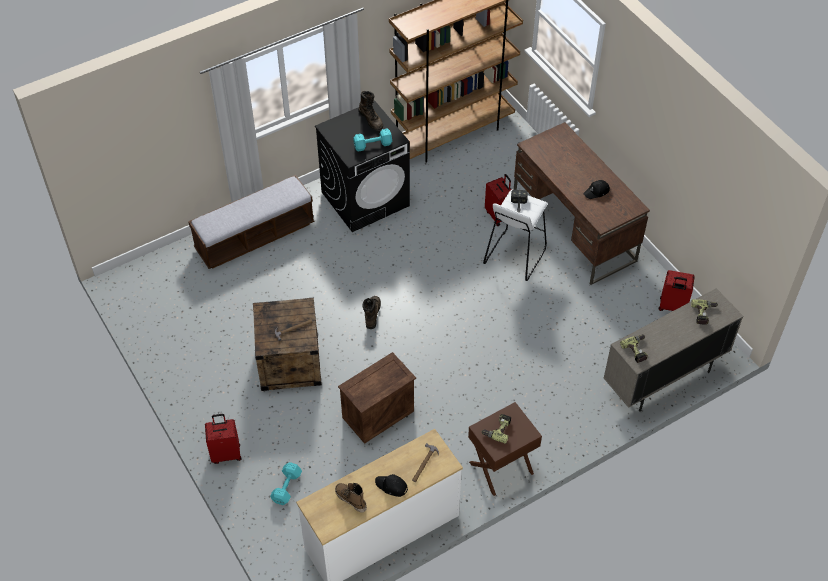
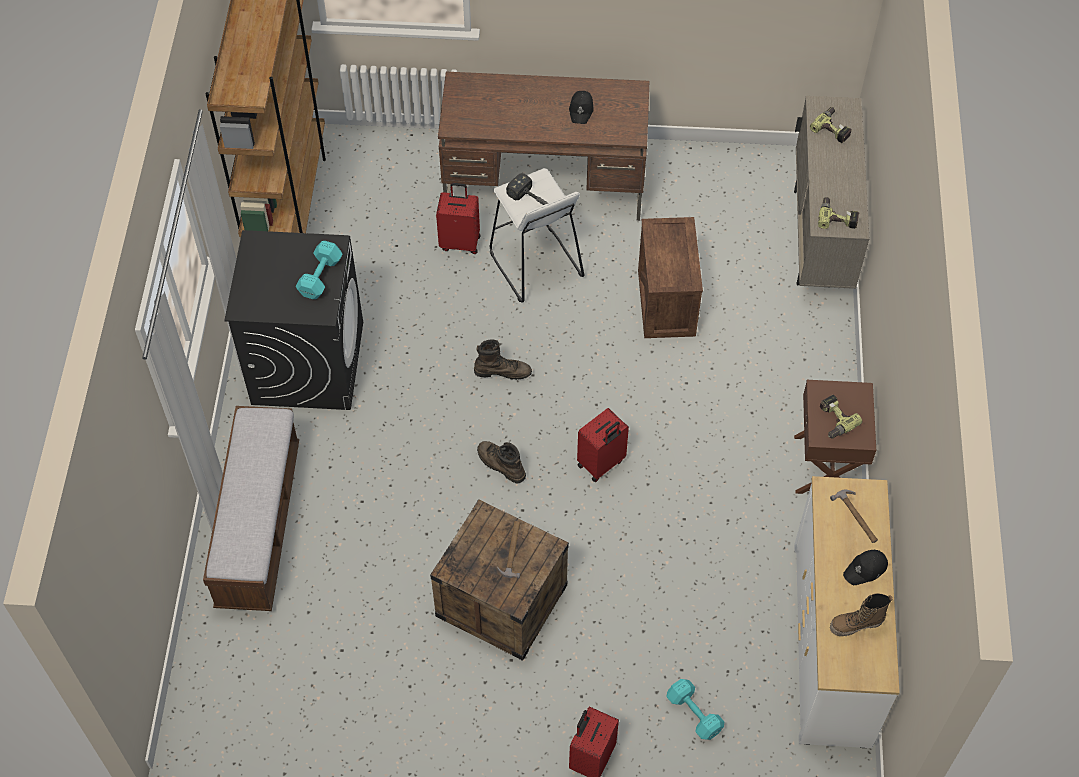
camera: 55 degrees left, 5 degrees up
crate [338,352,416,444] -> crate moved to [638,217,703,338]
brown boot [358,91,383,130] -> brown boot moved to [474,339,532,380]
red suitcase [659,270,695,311] -> red suitcase moved to [577,408,629,482]

